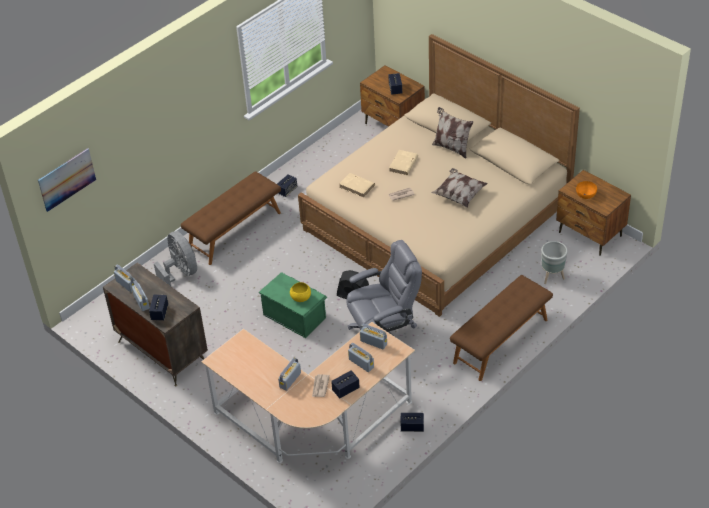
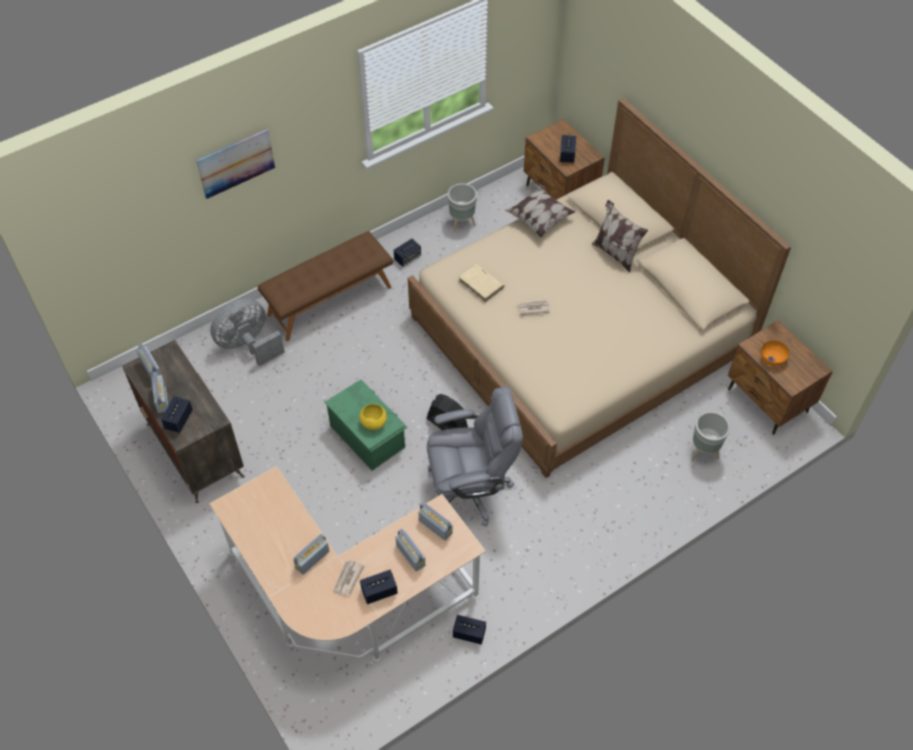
camera: 10 degrees right, 10 degrees up
picture [38,148,96,212] -> picture moved to [196,129,275,199]
grey fan [154,231,197,286] -> grey fan turned 105 degrees counterclockwise [210,298,285,366]
beige book [389,150,418,175] -> none
pillow [431,168,488,208] -> pillow moved to [504,184,576,238]
brown bench [450,275,553,381] -> none
none -> grey planter [447,183,477,233]

